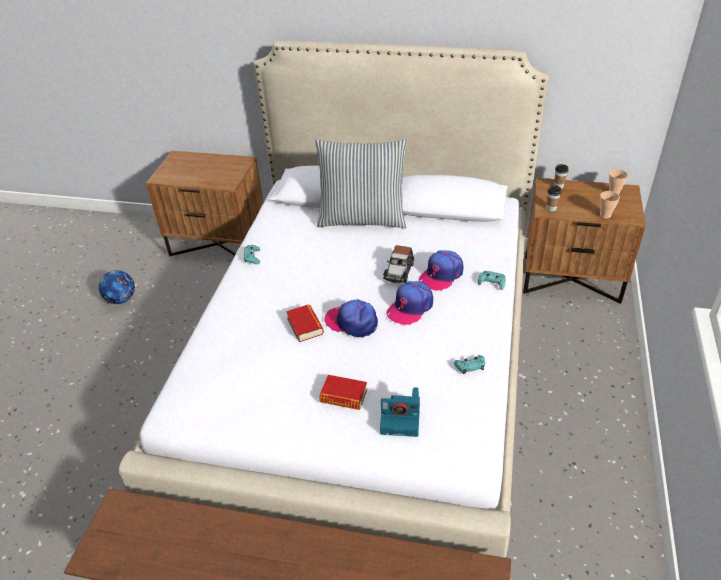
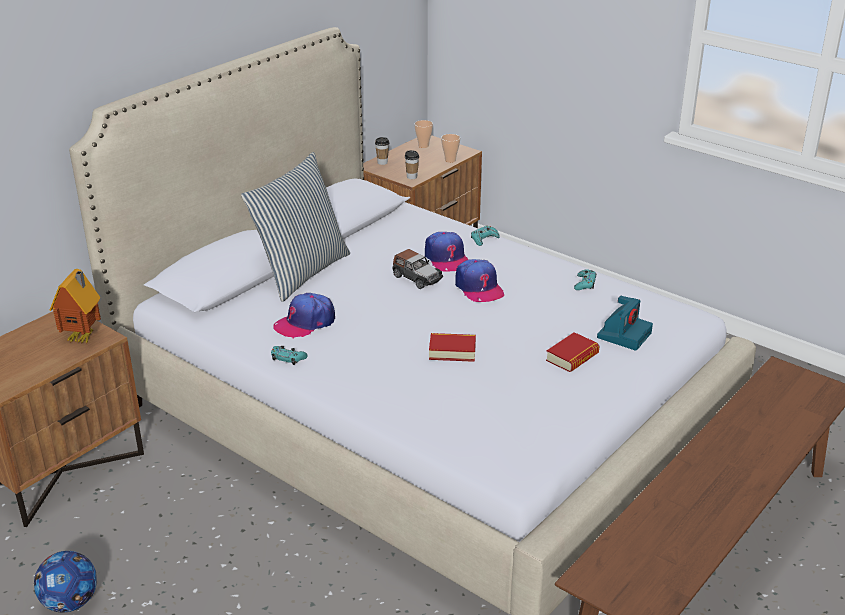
camera: 65 degrees left, 10 degrees down
cap [324,299,378,338] -> cap moved to [273,293,335,338]
none -> toy house [50,269,101,343]

